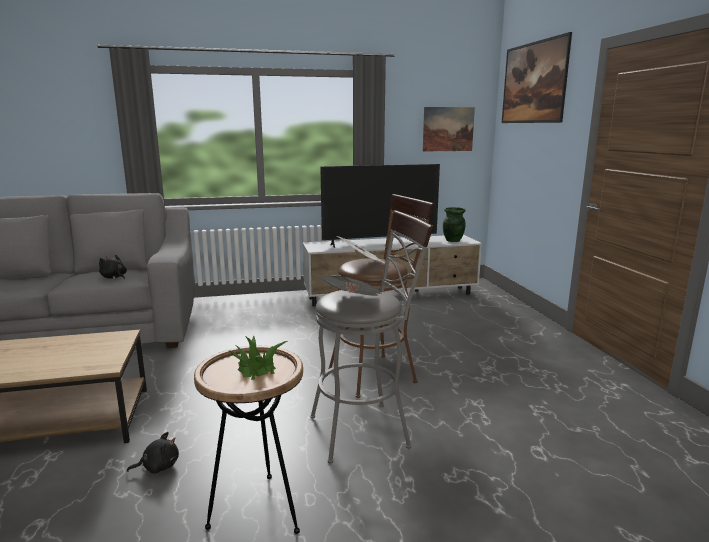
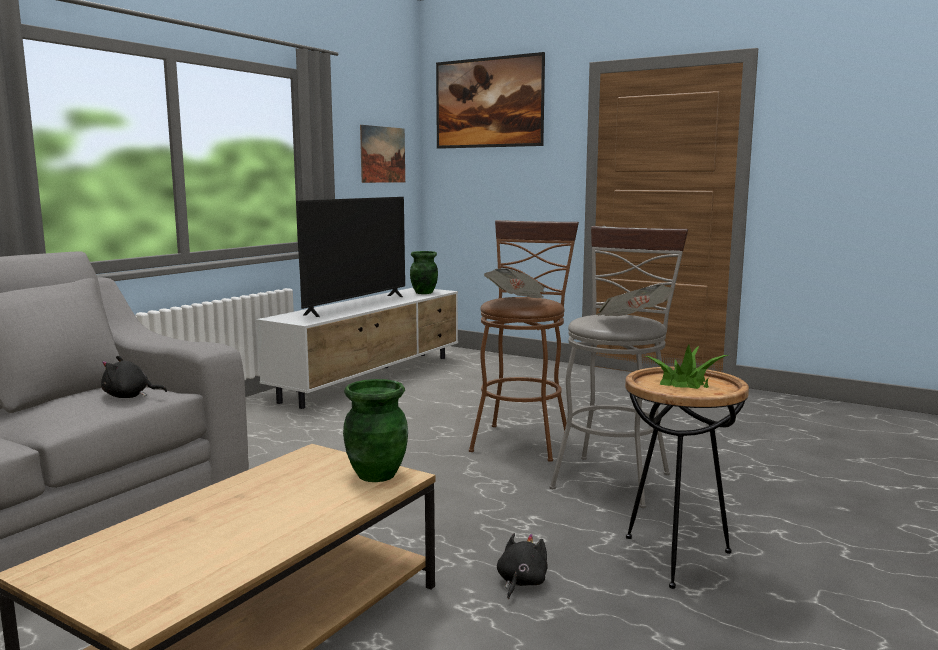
camera: 45 degrees left, 5 degrees down
none -> green vase [343,379,408,482]

